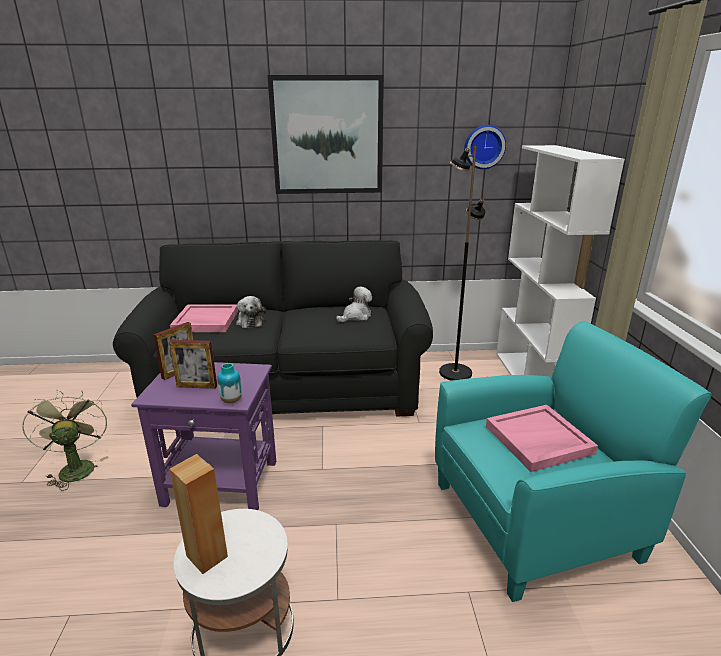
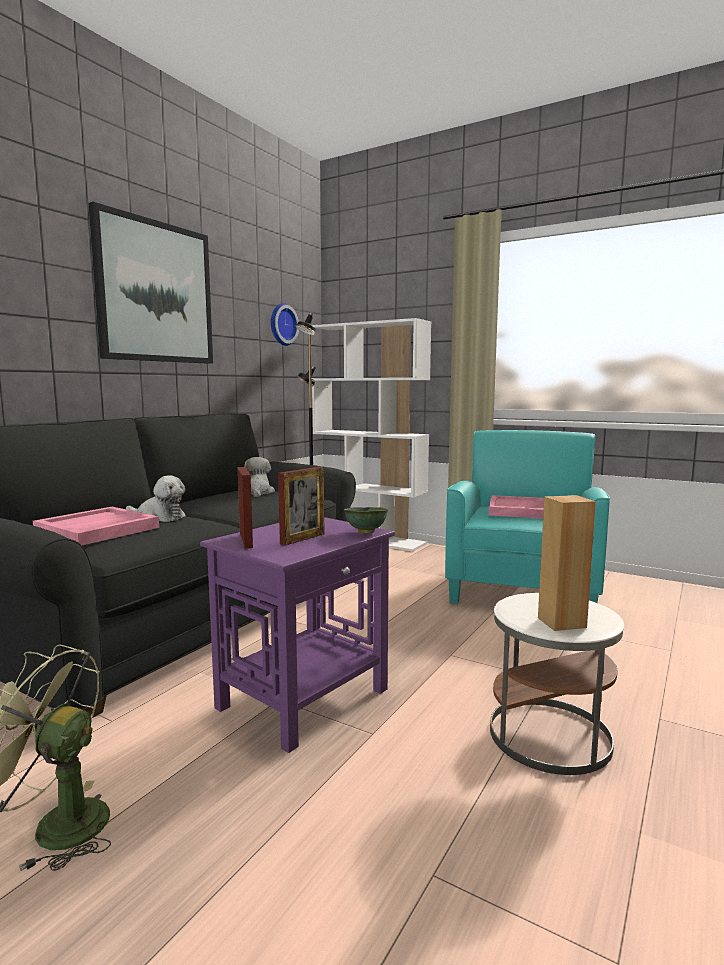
camera: 55 degrees left, 15 degrees down
vase [217,363,242,404] -> green bowl [344,507,389,533]

